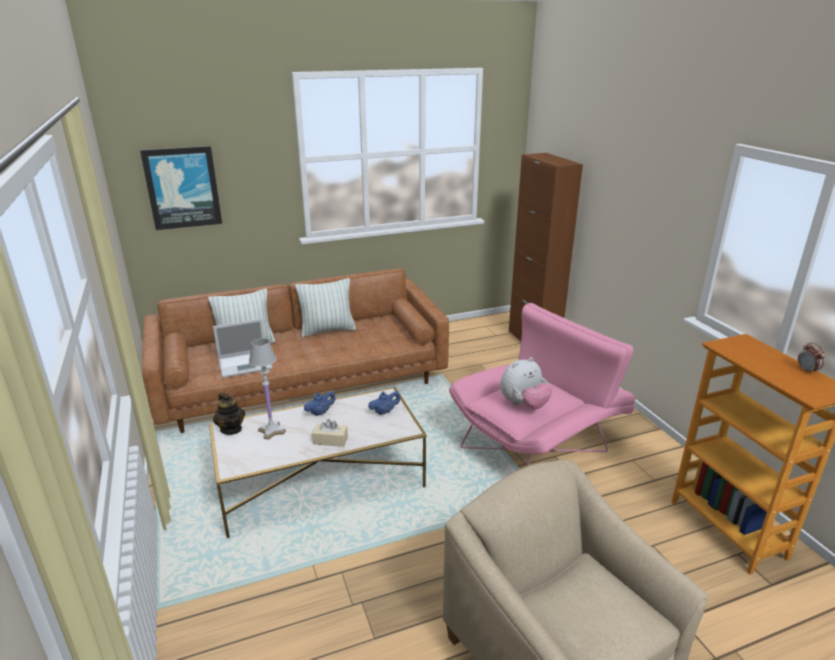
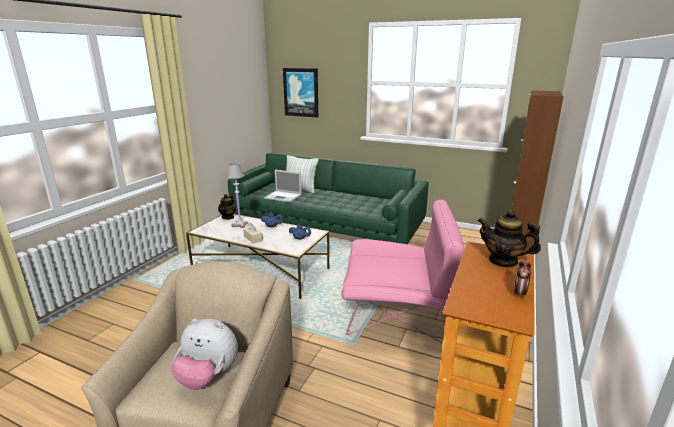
camera: 45 degrees right, 5 degrees down
brown sofa [142,269,449,433] -> green sofa [228,153,429,244]
pillow [295,278,356,337] -> none
plush toy [500,357,552,409] -> plush toy moved to [171,319,238,390]
none -> teapot [478,209,541,268]

